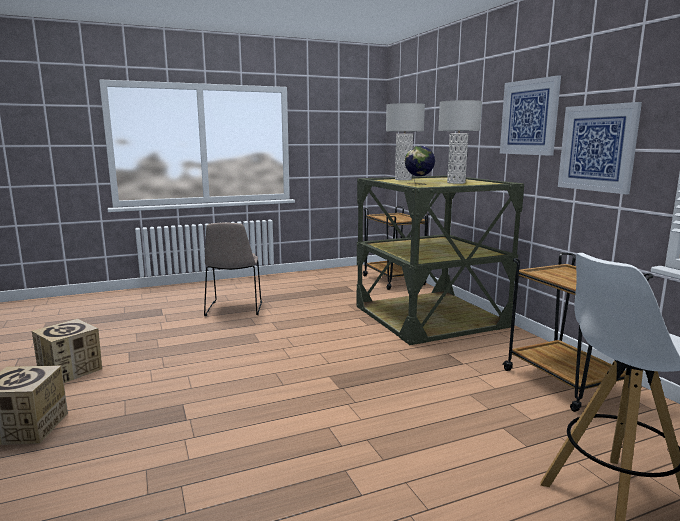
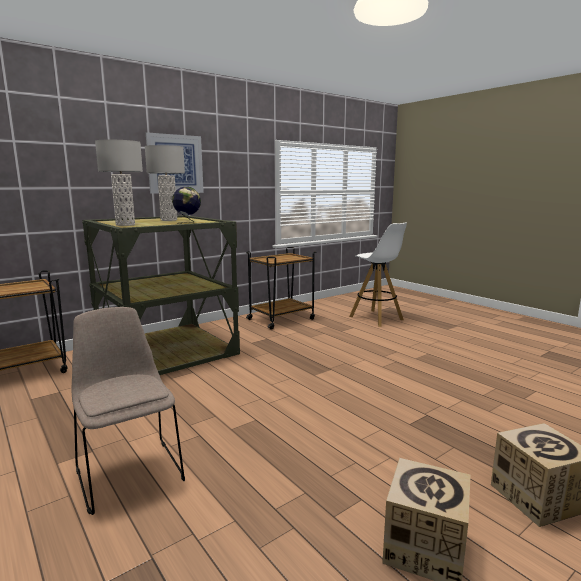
camera: 105 degrees left, 0 degrees up
beige chair [204,223,262,316] -> beige chair turned 105 degrees counterclockwise [72,307,185,515]
picture [558,102,642,194] -> none

